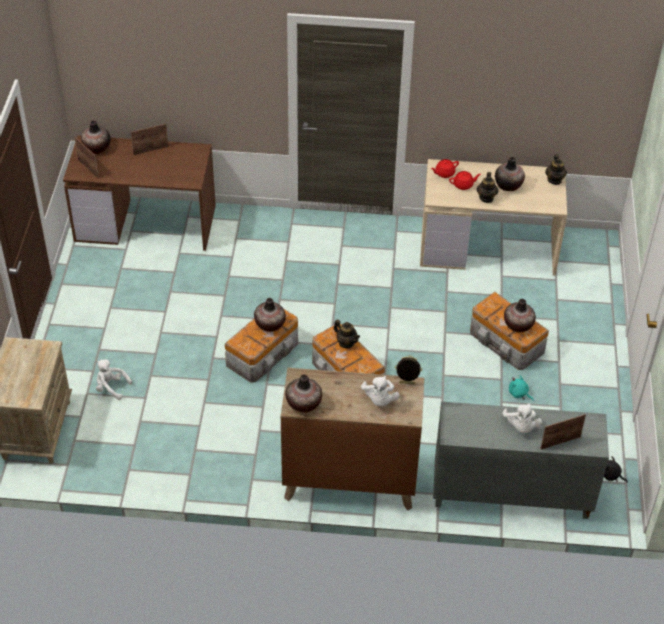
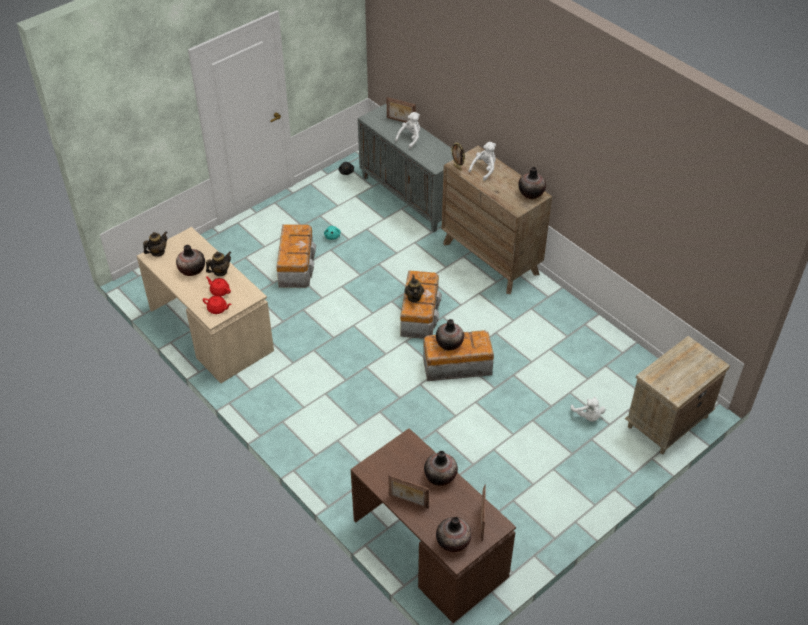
camera: 135 degrees left, 0 degrees up
vase [504,299,536,333] -> vase moved to [424,451,458,486]

